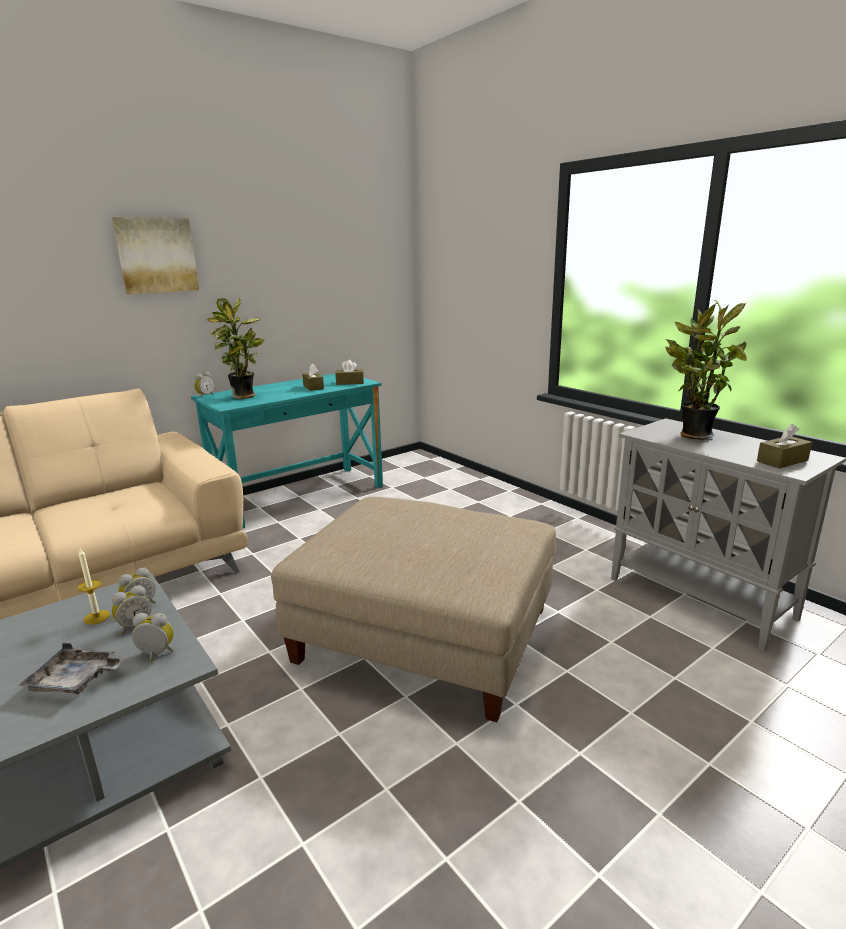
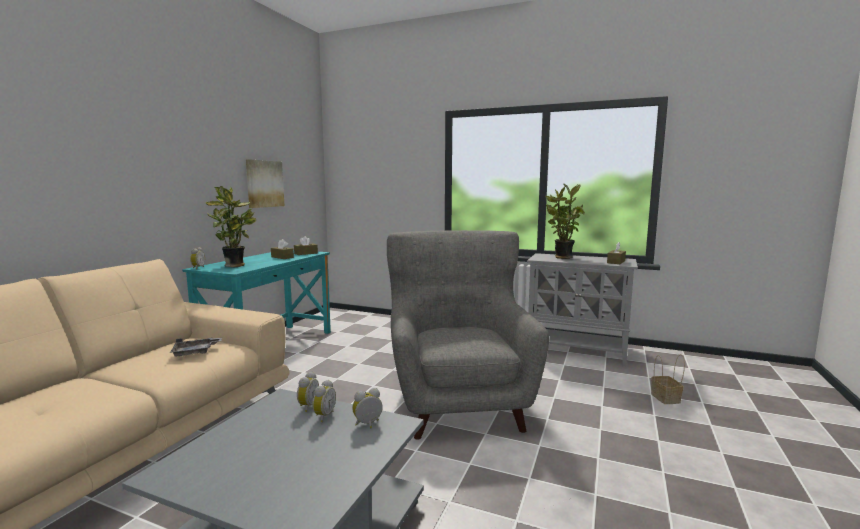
camera: 30 degrees left, 10 degrees down
grey tray [19,643,127,694] -> grey tray moved to [170,338,222,356]
candle [77,549,110,625] -> none
picture [112,217,199,294] -> picture moved to [246,159,285,208]
beige ottoman [271,497,556,722] -> grey armchair [387,230,549,440]
none -> basket [651,354,685,404]

